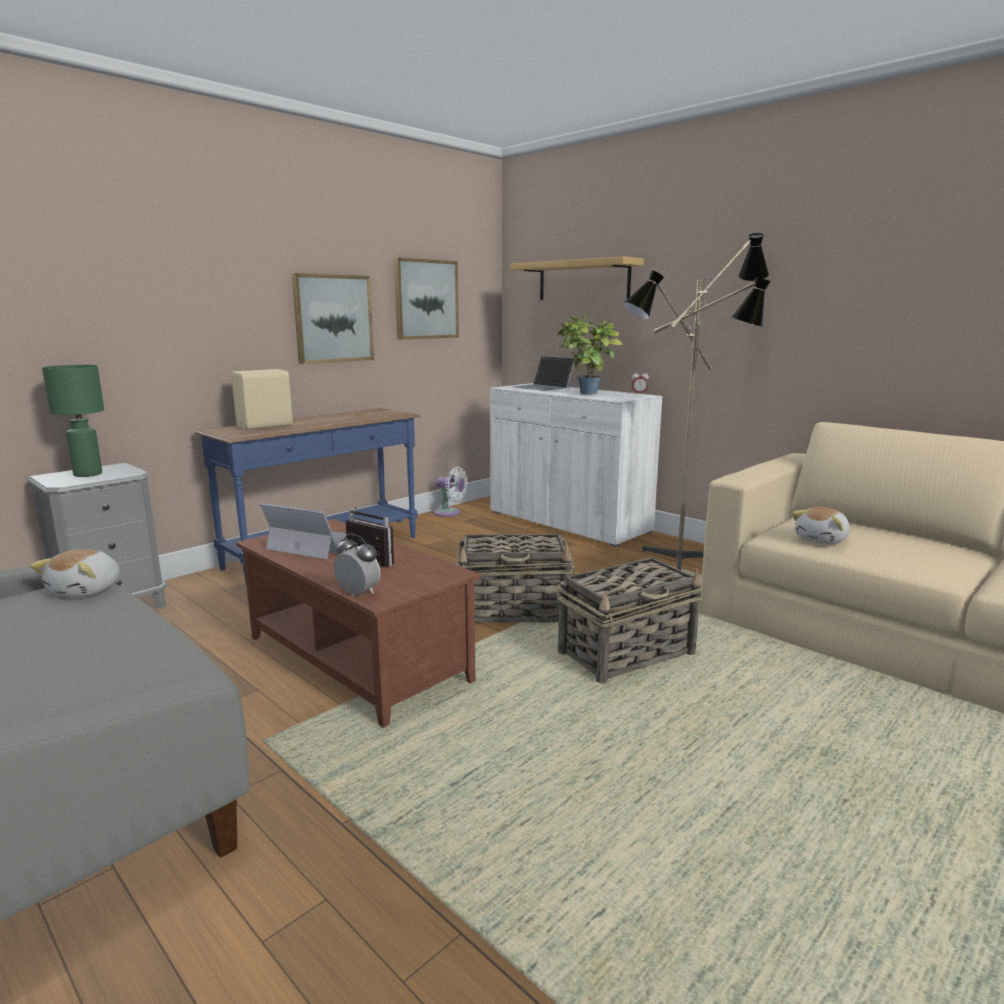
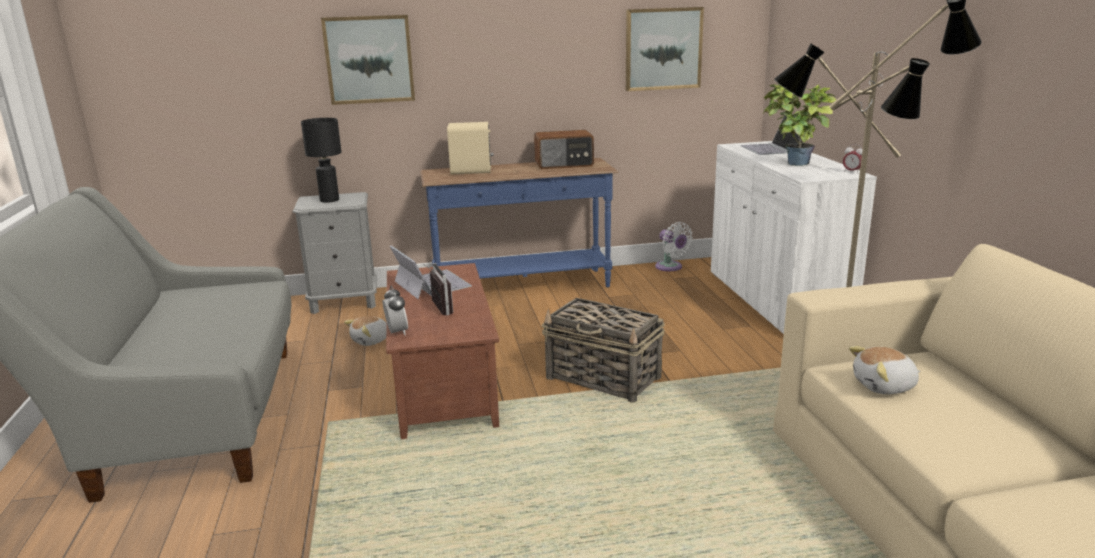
camera: 35 degrees right, 5 degrees up
plush toy [30,549,120,597] -> plush toy moved to [344,316,386,346]
green table lamp [42,365,104,477] -> black table lamp [301,118,341,203]
picture [292,273,374,364] -> picture moved to [321,15,415,105]
shelf [510,256,644,300] -> none
basket [557,557,703,683] -> none
none -> radio [534,130,594,169]

